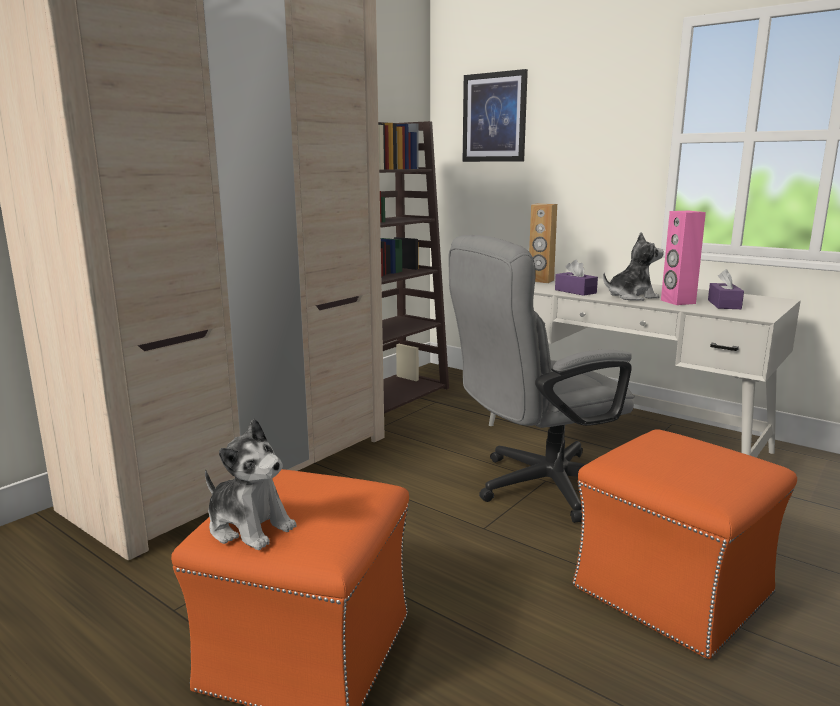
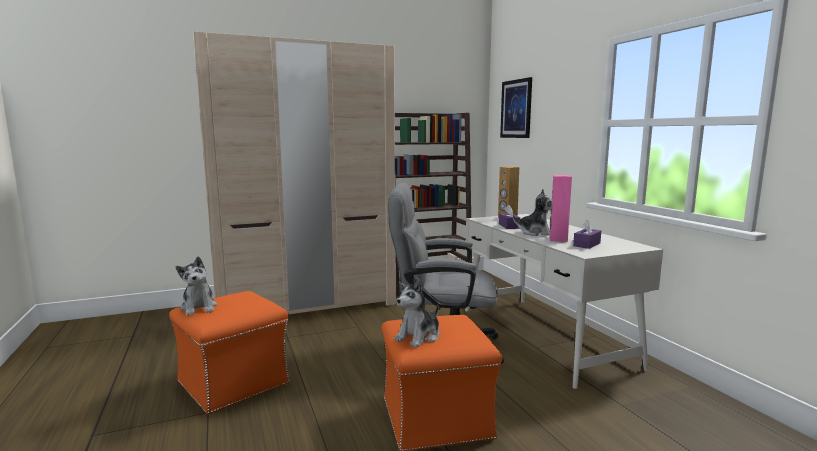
camera: 30 degrees right, 5 degrees down
none -> plush toy [394,278,439,348]

